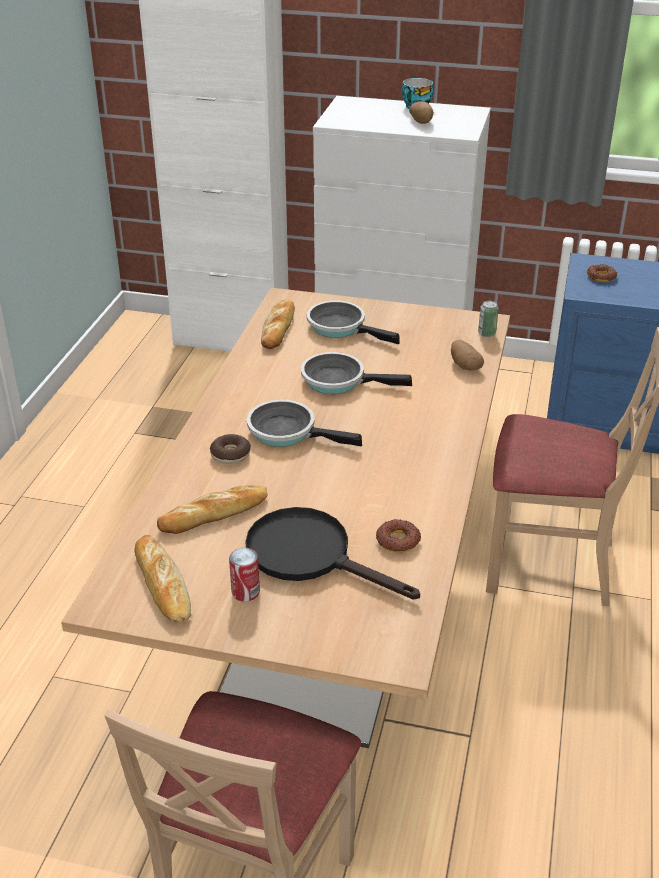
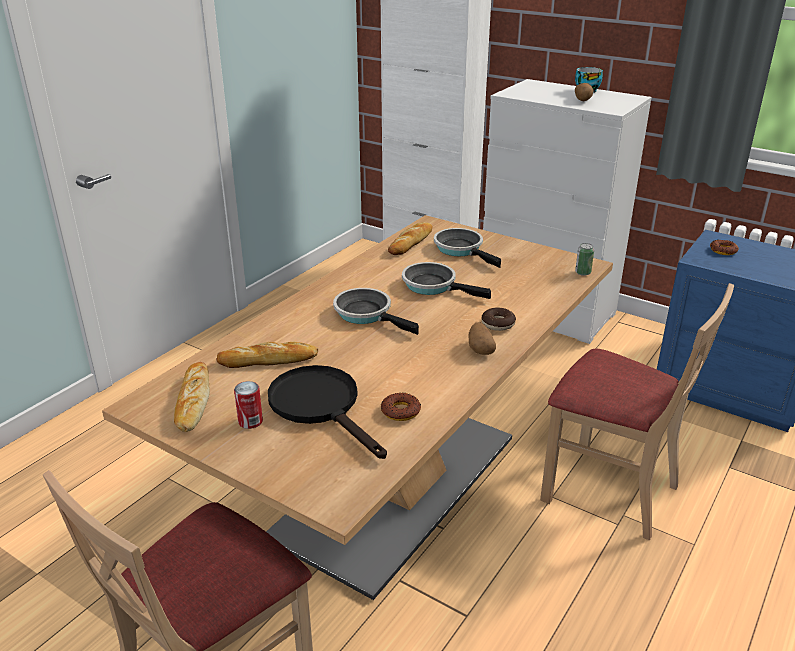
camera: 20 degrees right, 5 degrees down
donut [210,434,251,464] -> donut moved to [481,307,516,331]
potato [451,340,484,371] -> potato moved to [469,322,496,355]

